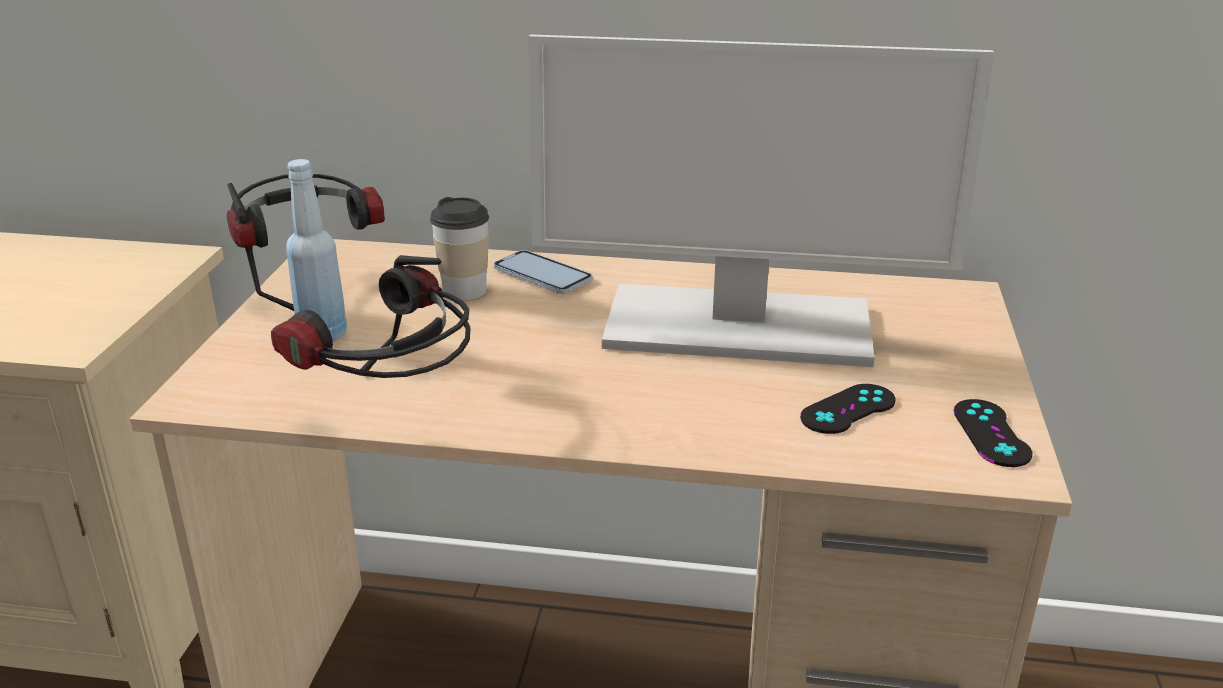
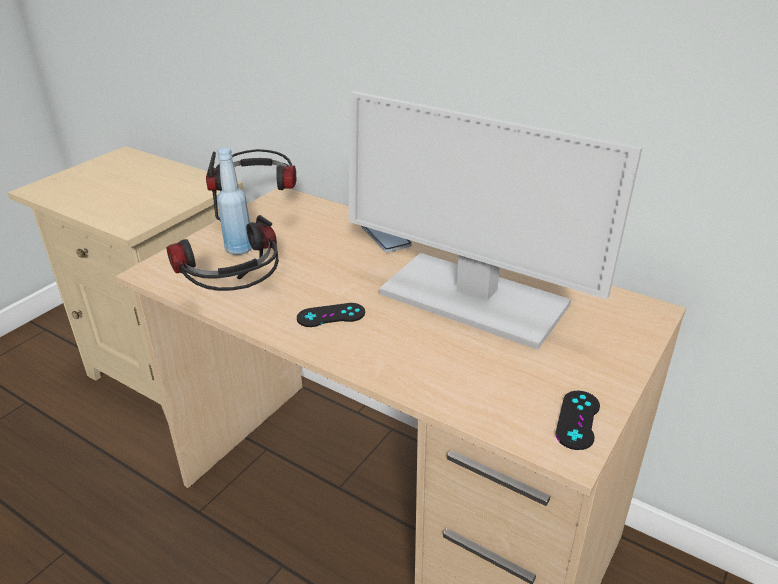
camera: 25 degrees right, 5 degrees up
cup [430,197,489,301] -> none
black game controller [800,384,896,434] -> black game controller moved to [297,303,365,327]

